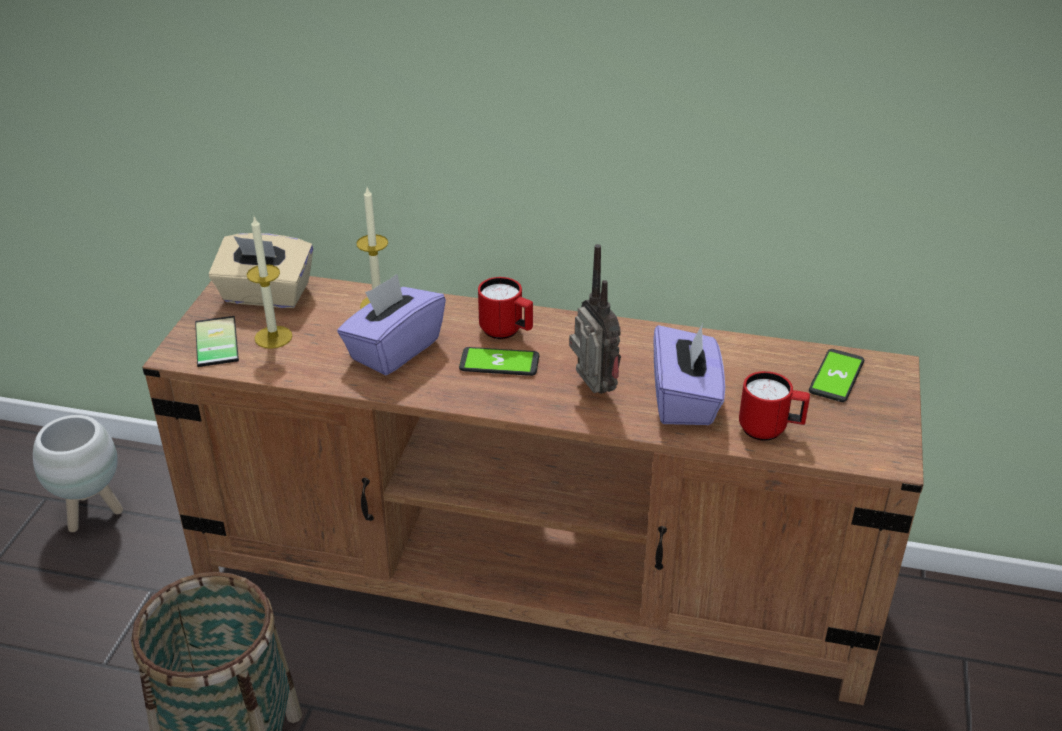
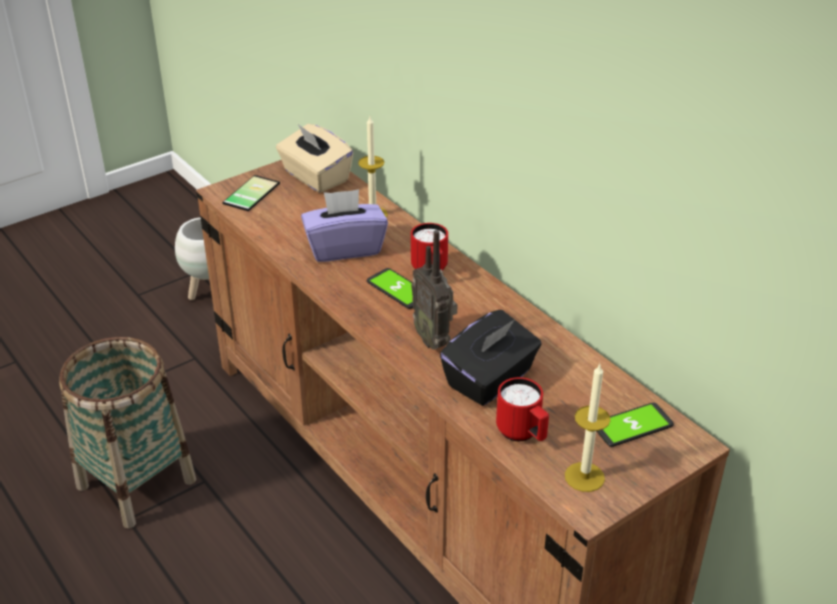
camera: 40 degrees right, 0 degrees up
candle [247,216,293,349] -> candle moved to [565,363,611,492]
radio [569,244,621,394] -> radio turned 135 degrees clockwise [411,230,457,350]
purple tissue box [654,323,725,425] -> black tissue box [440,310,542,406]

